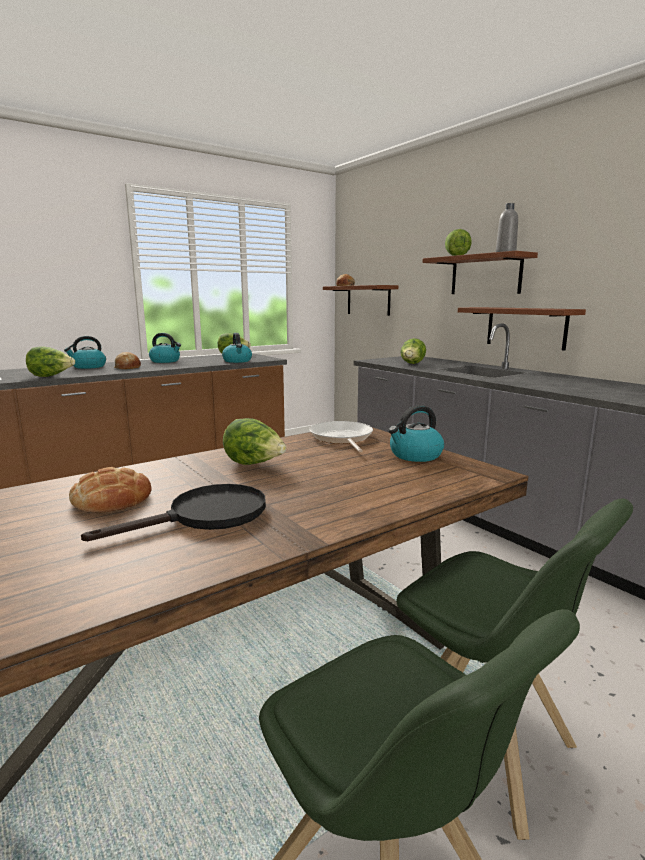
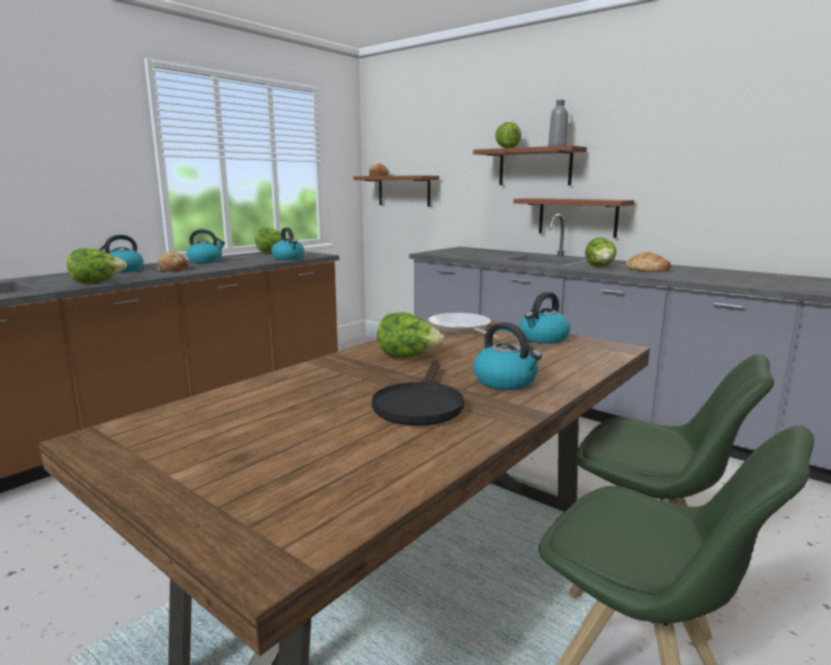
camera: 15 degrees left, 0 degrees up
bread [69,467,152,512] -> bread moved to [626,252,671,272]
black frying pan [81,484,266,541] -> black frying pan turned 150 degrees clockwise [372,361,464,426]
lettuce [400,338,426,364] -> lettuce moved to [585,237,616,267]
none -> kettle [473,322,542,390]

